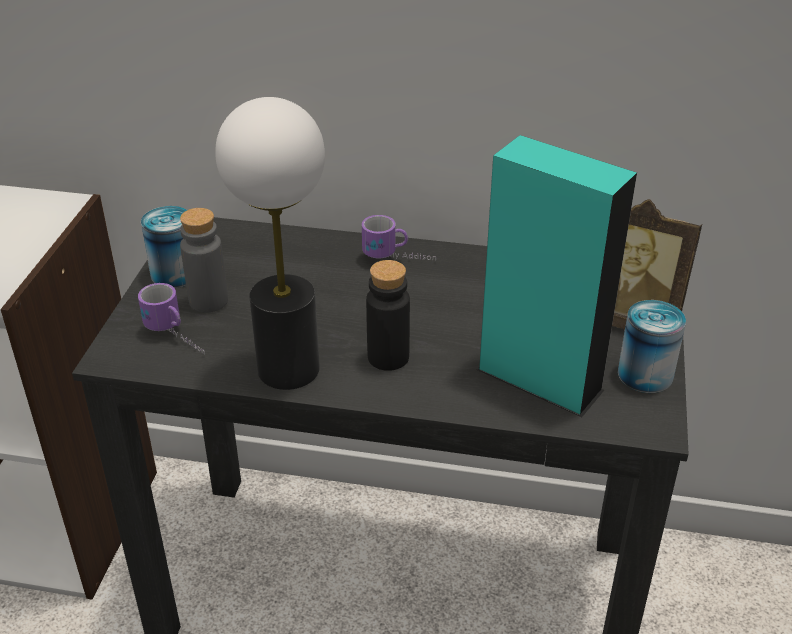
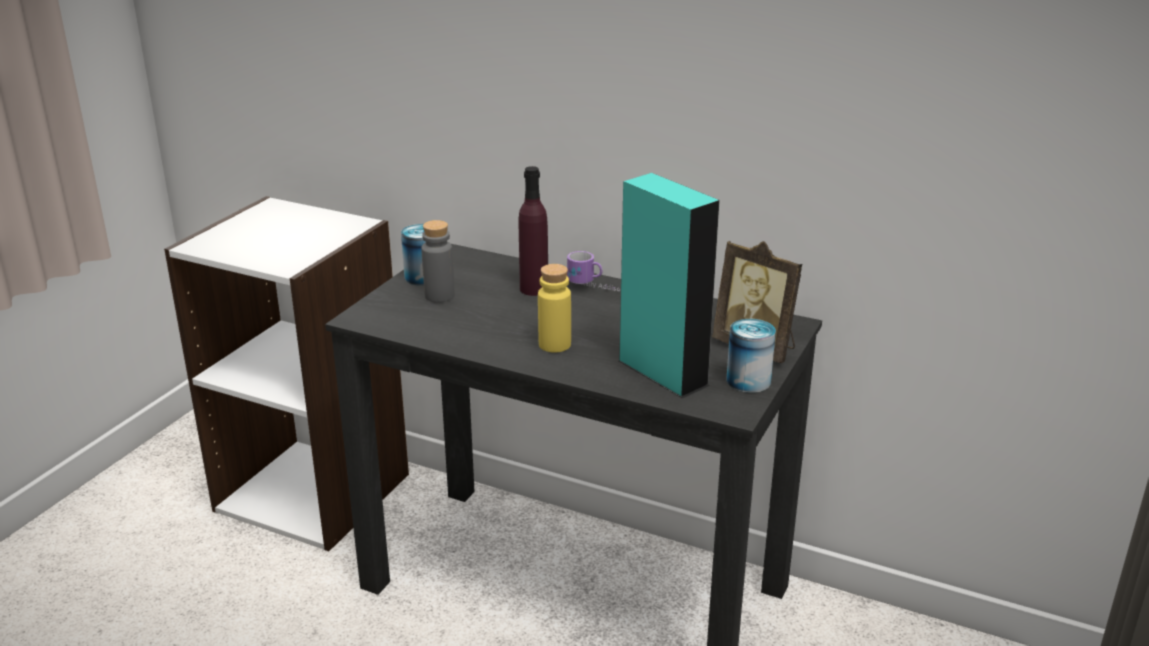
camera: 15 degrees right, 10 degrees down
mug [138,283,205,355] -> none
table lamp [216,97,325,390] -> none
black bottle [366,260,410,371] -> yellow bottle [538,264,571,353]
none -> purple bottle [519,166,548,296]

